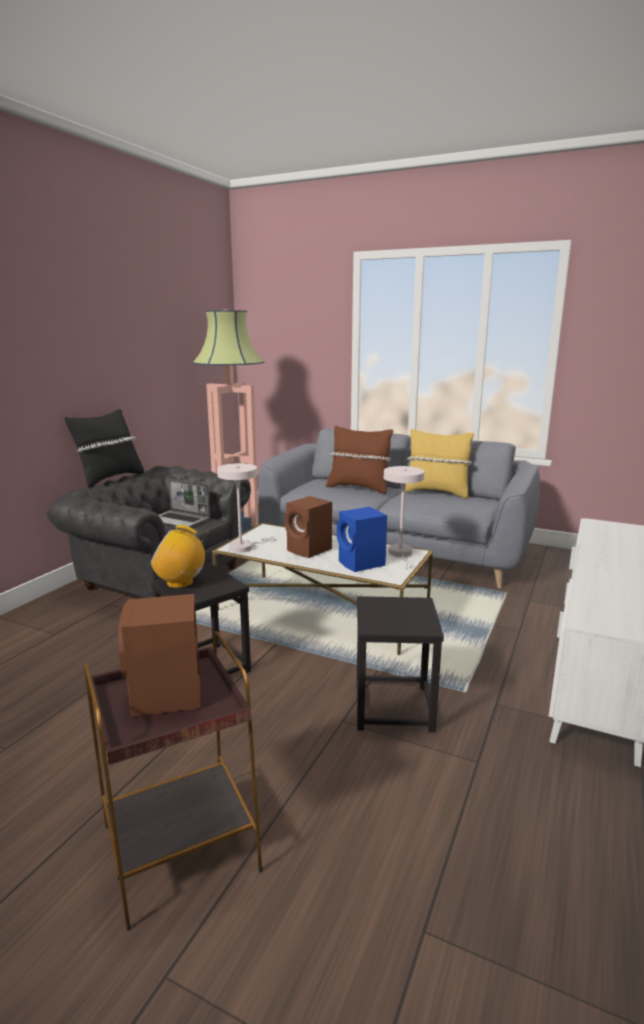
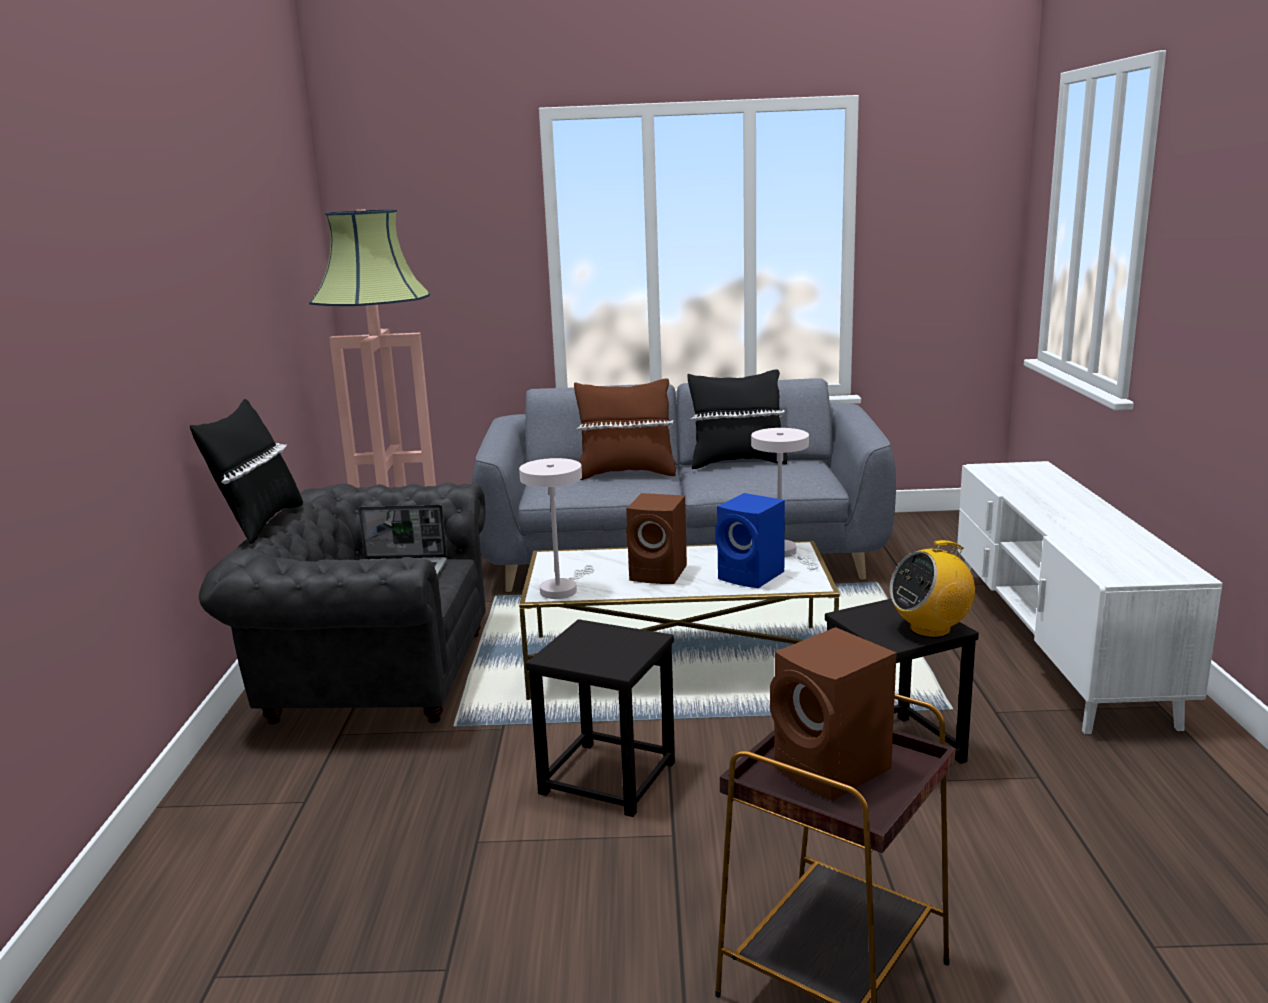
camera: 25 degrees left, 0 degrees up
radio [150,525,209,588] -> radio moved to [890,540,975,638]
yellow pillow [405,429,474,499] -> black pillow [687,370,787,469]

